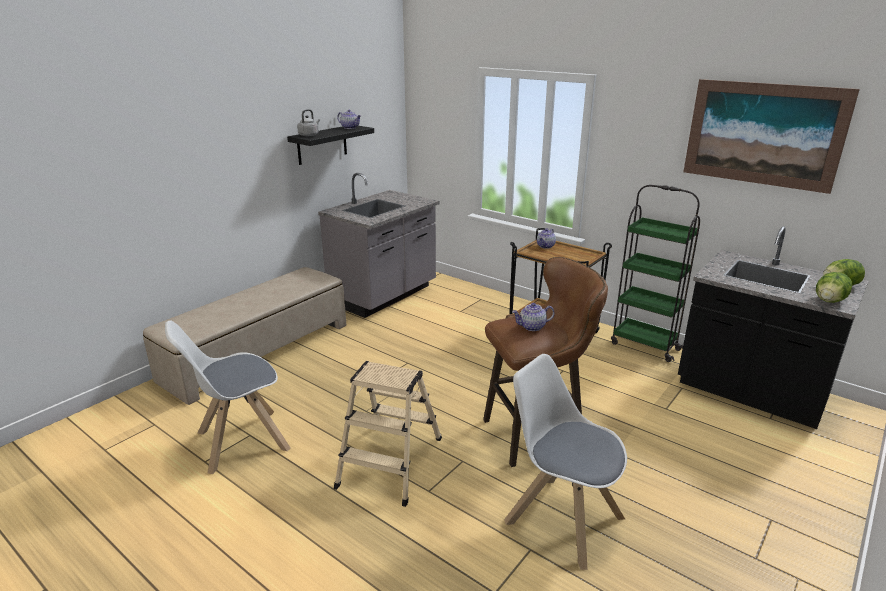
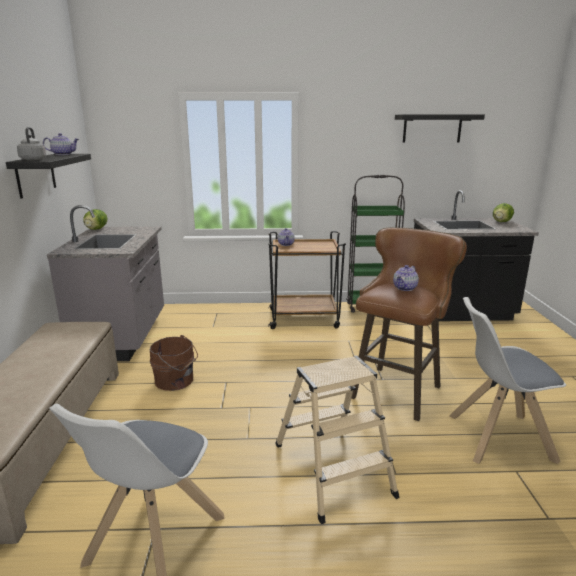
camera: 40 degrees left, 5 degrees down
picture [683,79,860,194] -> black shelf [395,114,485,143]
lettuce [816,272,852,303] -> lettuce moved to [83,209,107,230]
none -> brown bucket [150,335,198,391]

